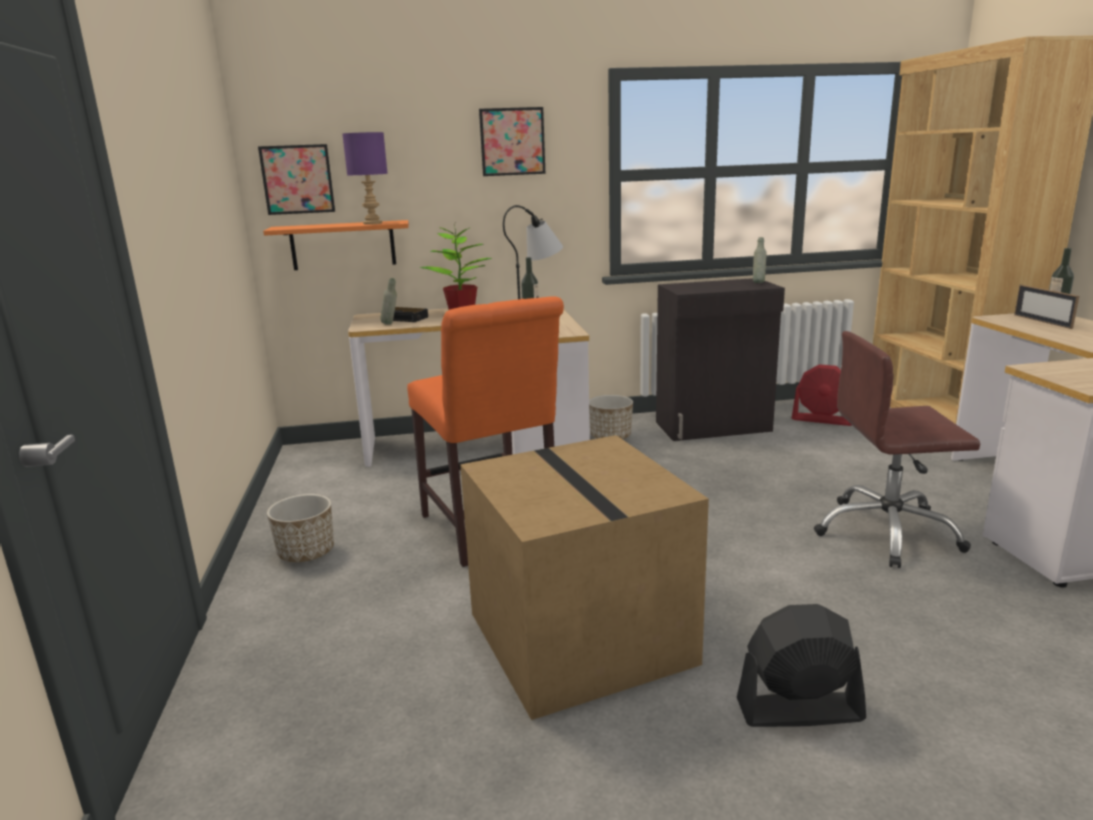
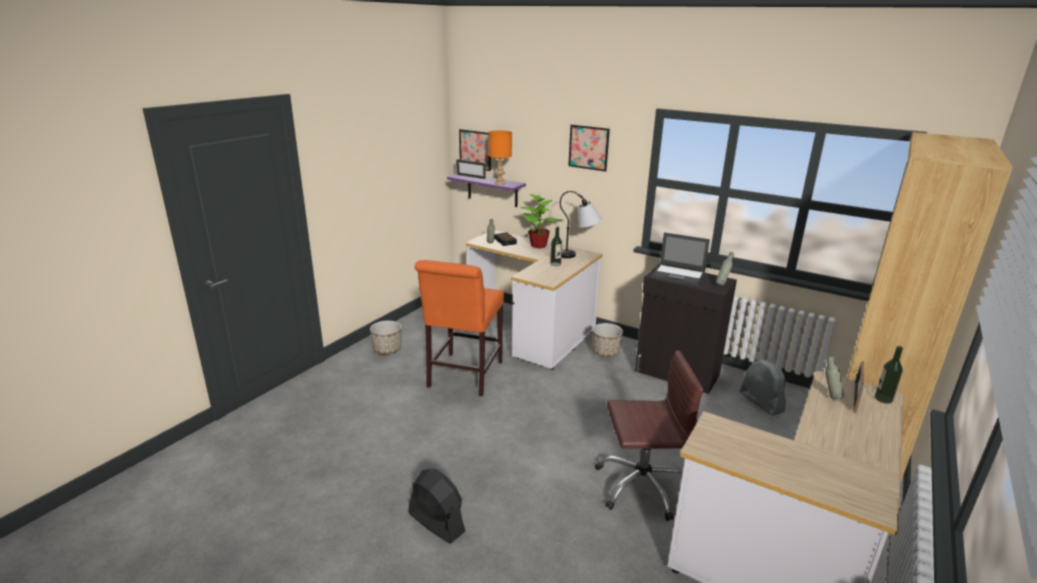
camera: 40 degrees right, 5 degrees up
orange shelf [263,220,409,270] -> purple shelf [447,174,526,207]
purple table lamp [342,132,388,225] -> orange table lamp [488,130,512,185]
cardboard box [460,435,709,720] -> none
red fan [792,364,852,426] -> grey fan [740,360,786,416]
brown office chair [814,331,980,568] -> brown office chair turned 135 degrees clockwise [595,350,704,521]
none -> picture frame [456,159,486,179]
none -> laptop [652,232,710,286]
none -> grey bottle [825,355,844,400]

